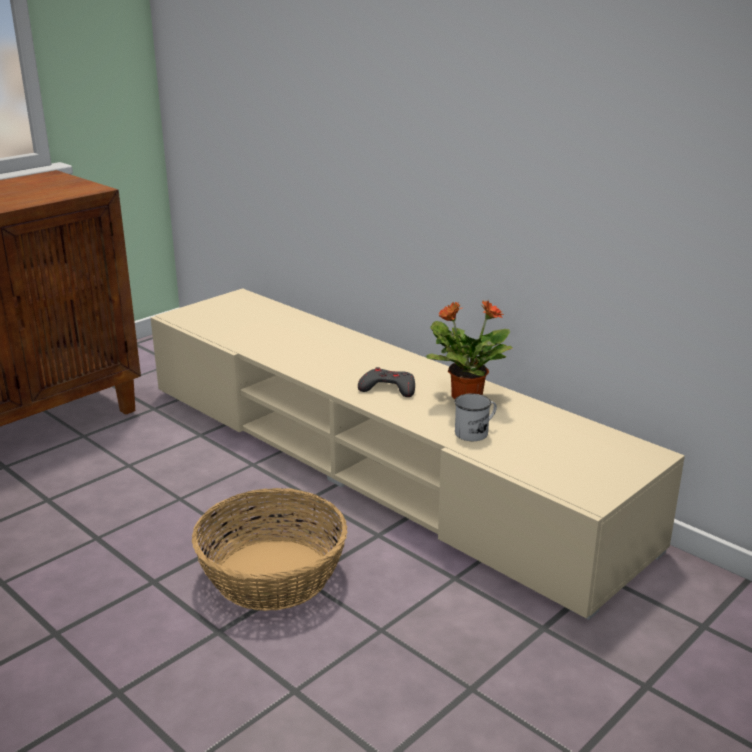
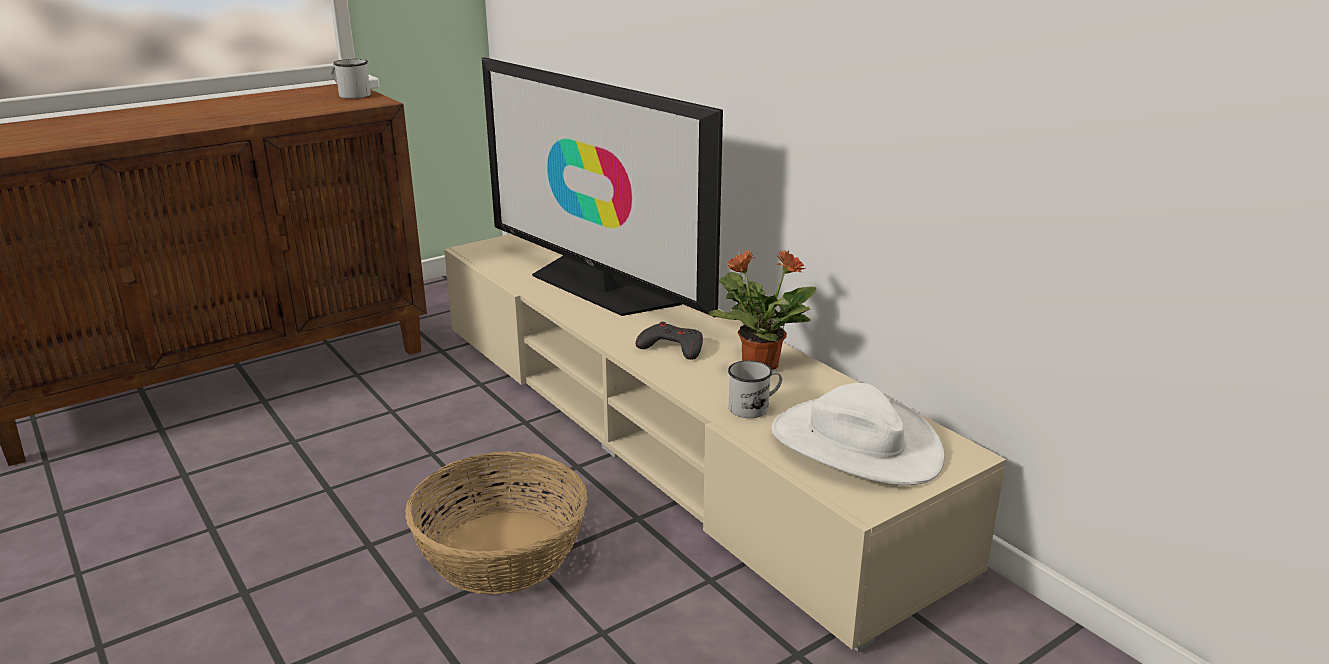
camera: 10 degrees right, 0 degrees up
none -> white mug [331,59,371,99]
none -> television [482,57,723,317]
none -> white hat [771,383,945,485]

